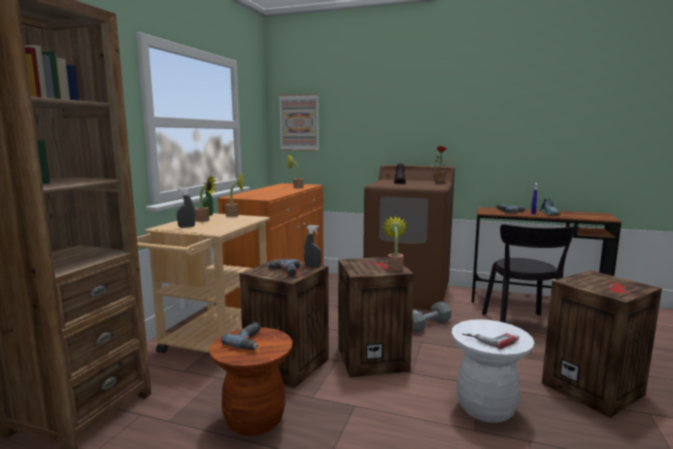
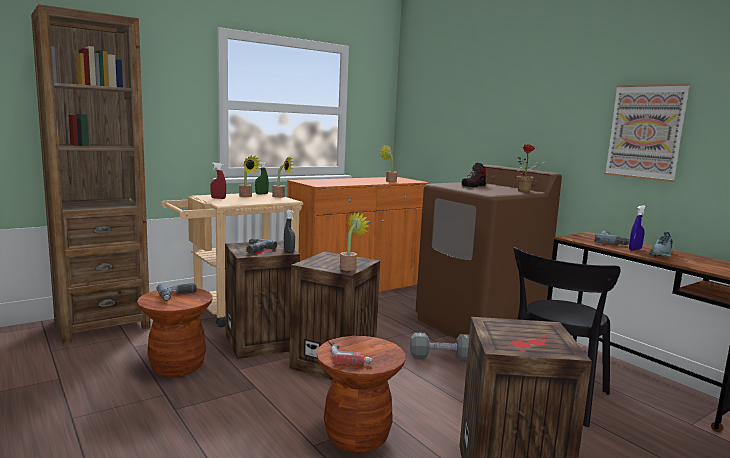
camera: 35 degrees right, 0 degrees up
grey spray bottle [177,187,195,228] -> red spray bottle [210,162,226,199]
picture [279,94,319,151] -> picture moved to [604,83,691,182]
white stool [452,319,534,423] -> brown stool [316,336,406,453]

